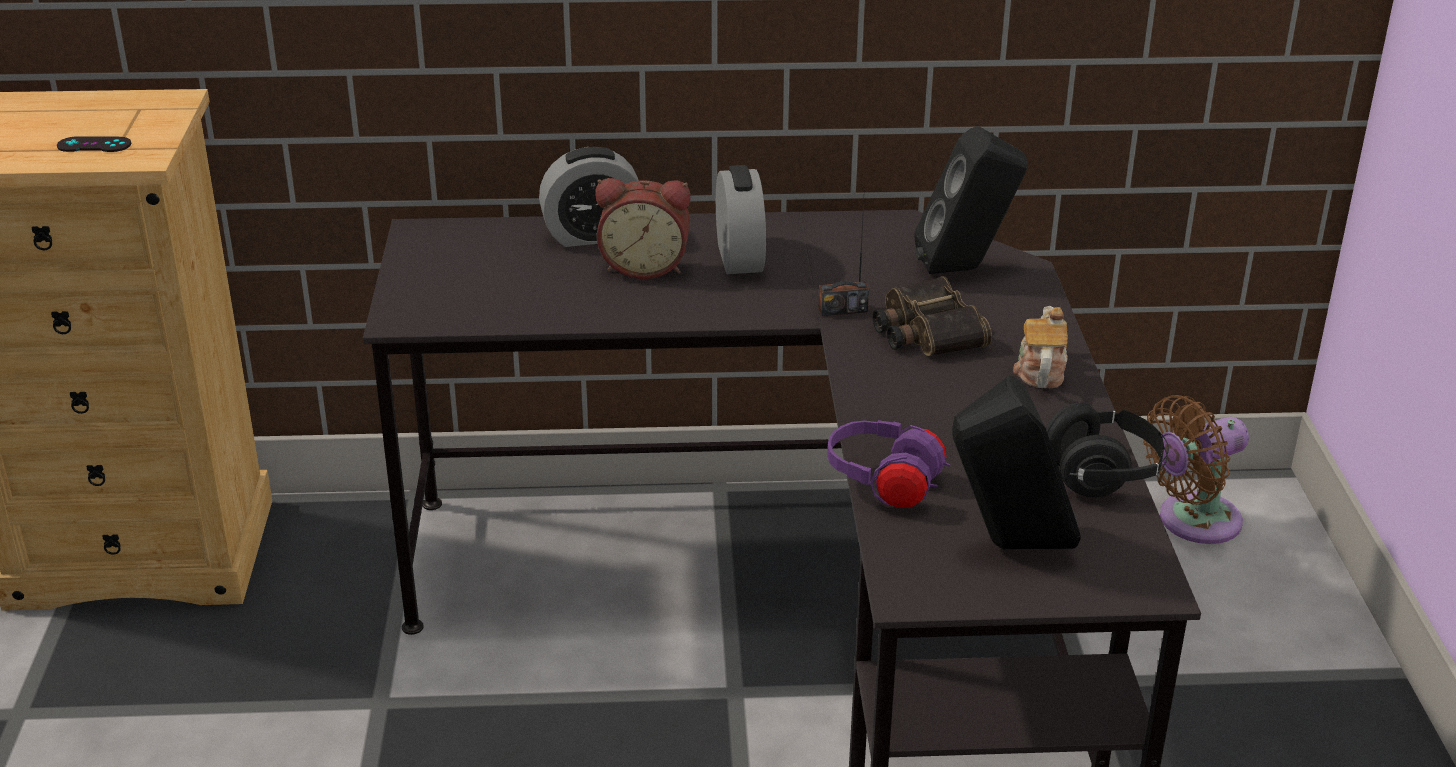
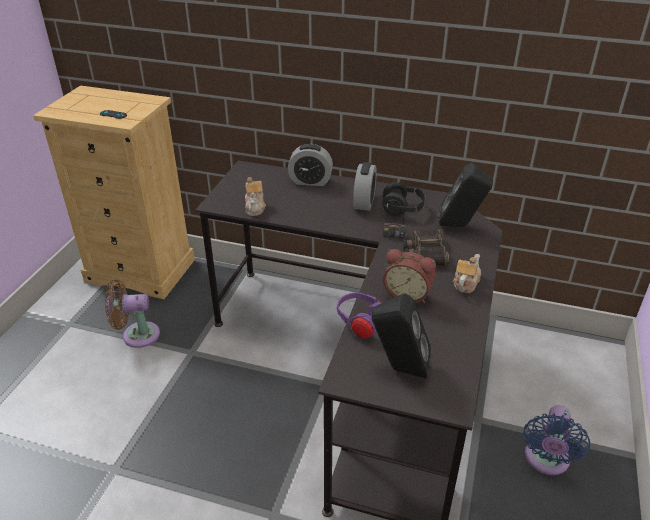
camera: 20 degrees right, 5 degrees up
alarm clock [595,178,690,279] -> alarm clock moved to [383,249,436,303]
black headphones [1046,403,1169,497] -> black headphones moved to [382,182,427,216]
brown fan [1143,395,1249,544] -> brown fan moved to [105,280,160,348]
none -> teapot [245,177,266,216]
none -> blue fan [523,405,590,475]

